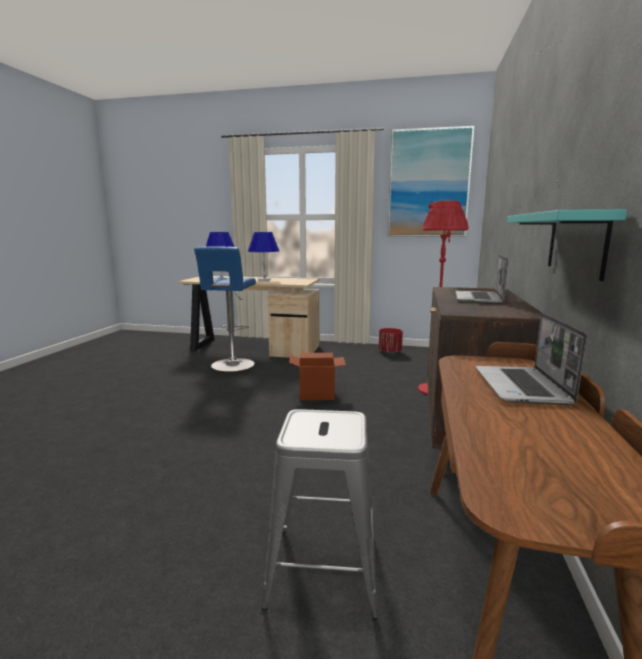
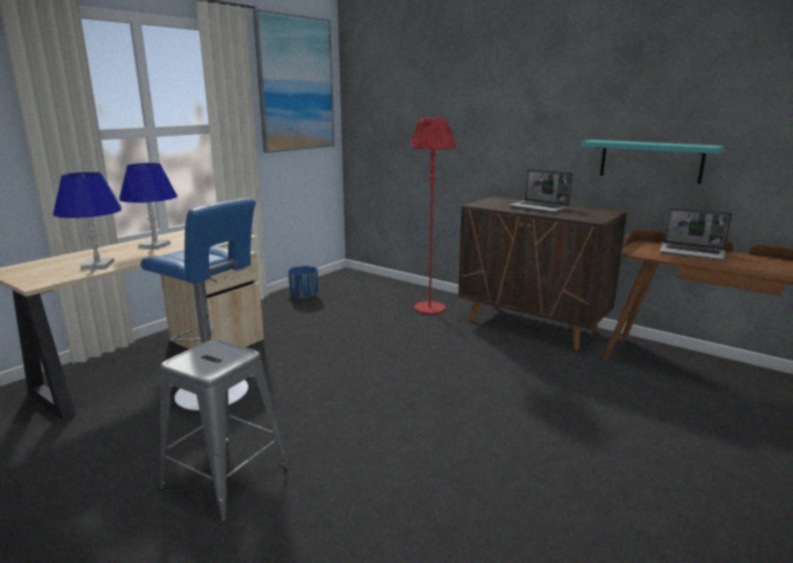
camera: 65 degrees left, 5 degrees up
grey stool [261,409,378,619] -> grey stool moved to [159,339,289,522]
cardboard box [289,353,346,400] -> none
red planter [378,328,403,354] -> blue planter [288,266,319,298]

